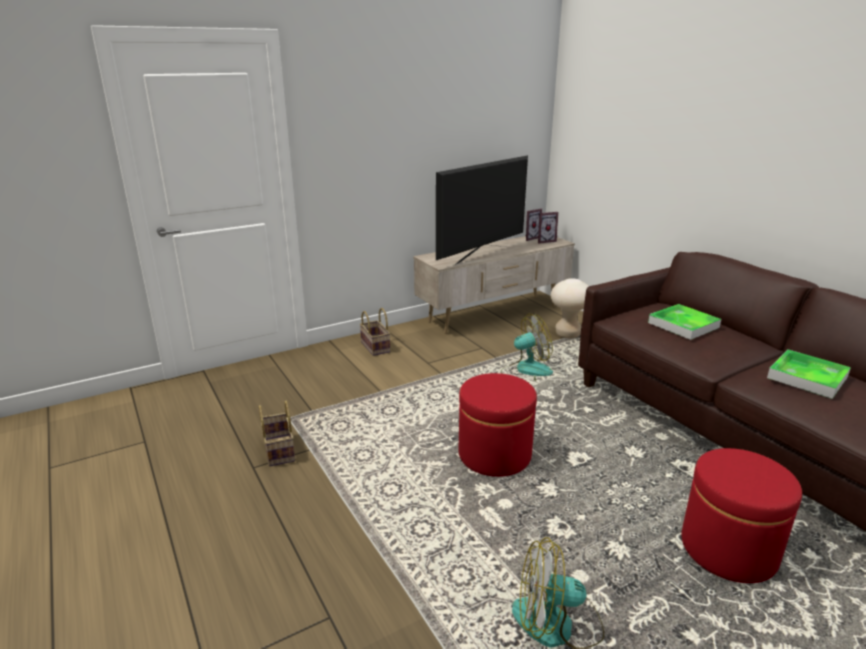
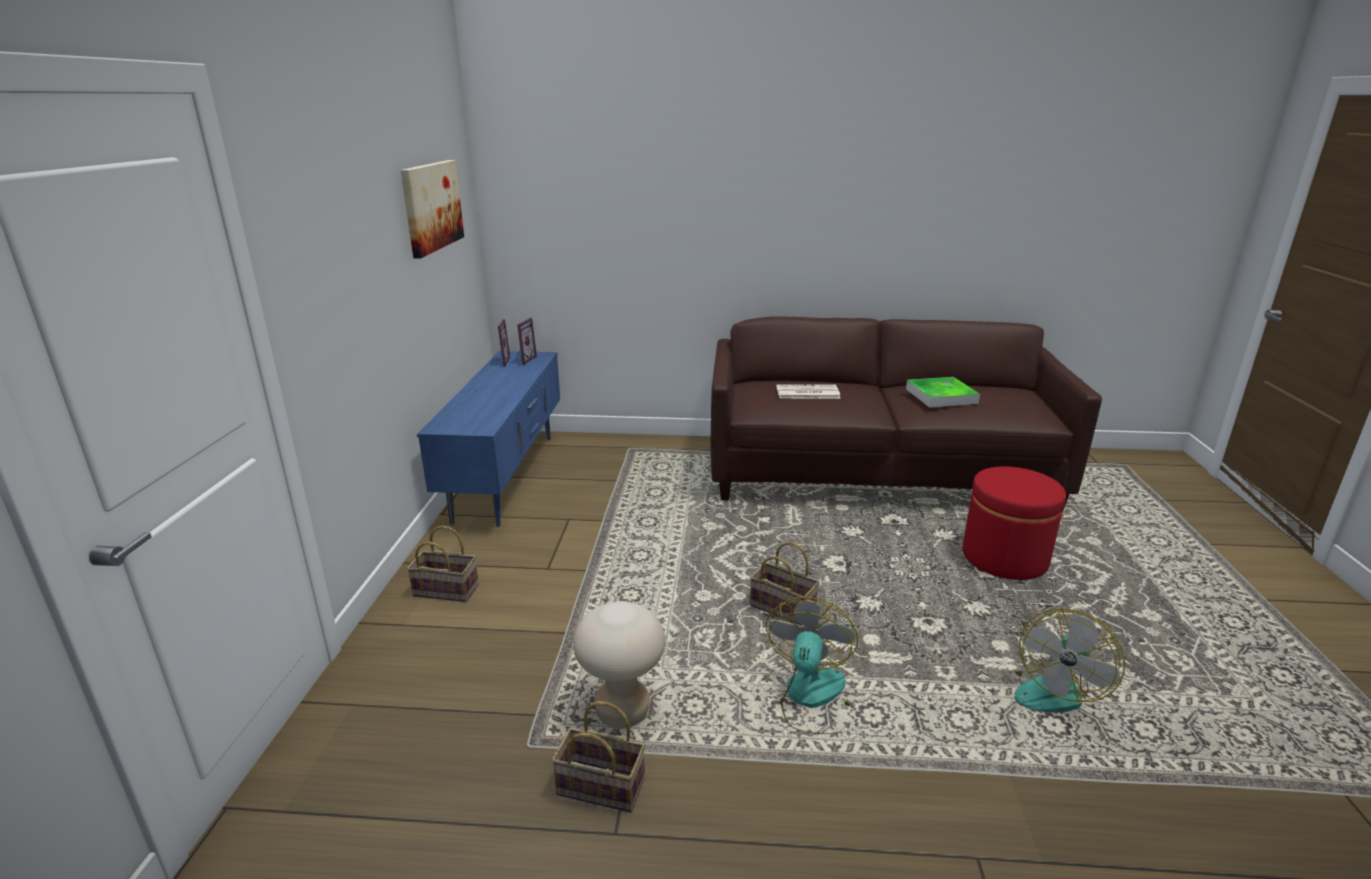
camera: 55 degrees left, 0 degrees up
beige tv stand [413,236,575,334] -> blue tv stand [417,351,560,527]
television [436,155,528,265] -> none
red ottoman [459,373,537,477] -> basket [750,542,819,626]
fan [501,314,553,381] -> fan moved to [766,597,858,734]
beige stool [551,278,589,338] -> beige stool moved to [573,601,665,729]
tray [648,304,721,340] -> newspaper [776,384,840,399]
none -> picture [401,160,464,259]

